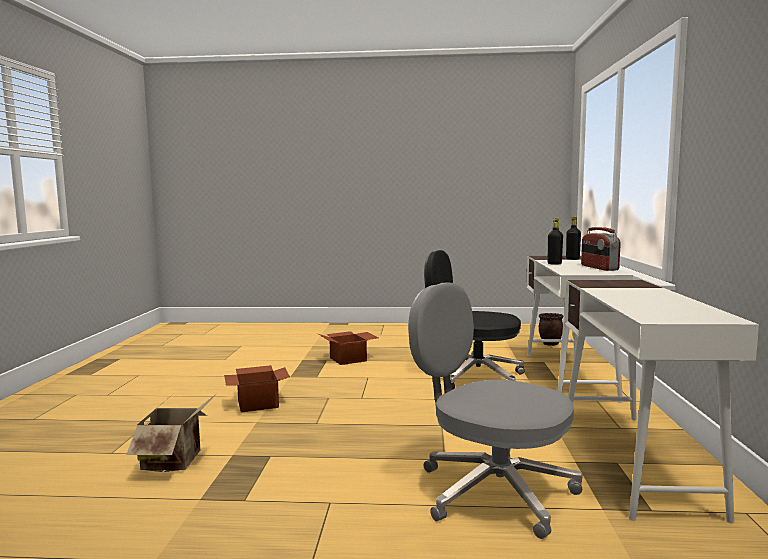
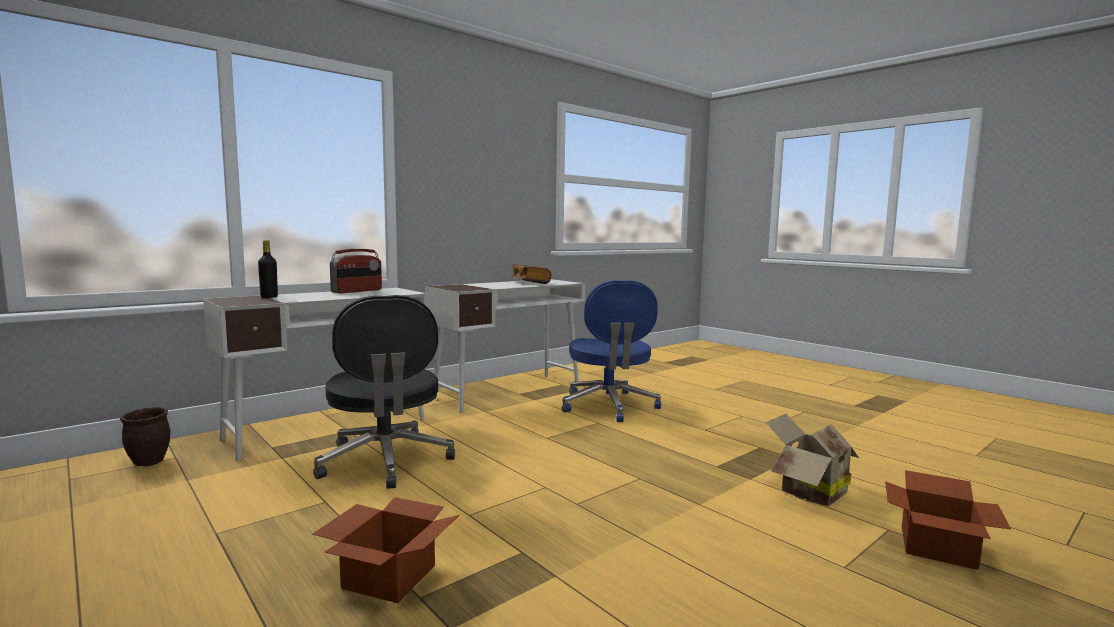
camera: 135 degrees left, 0 degrees up
cardboard box [224,365,290,412] -> cardboard box moved to [885,470,1011,570]
grey office chair [408,283,583,539] -> blue office chair [562,280,661,422]
black bottle [548,218,563,265] -> none
none -> book [511,264,551,284]

